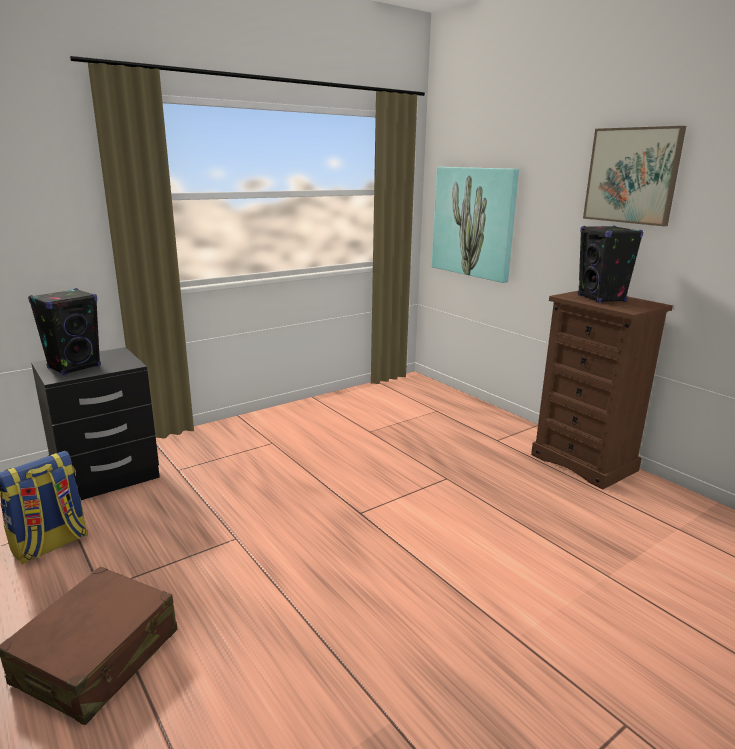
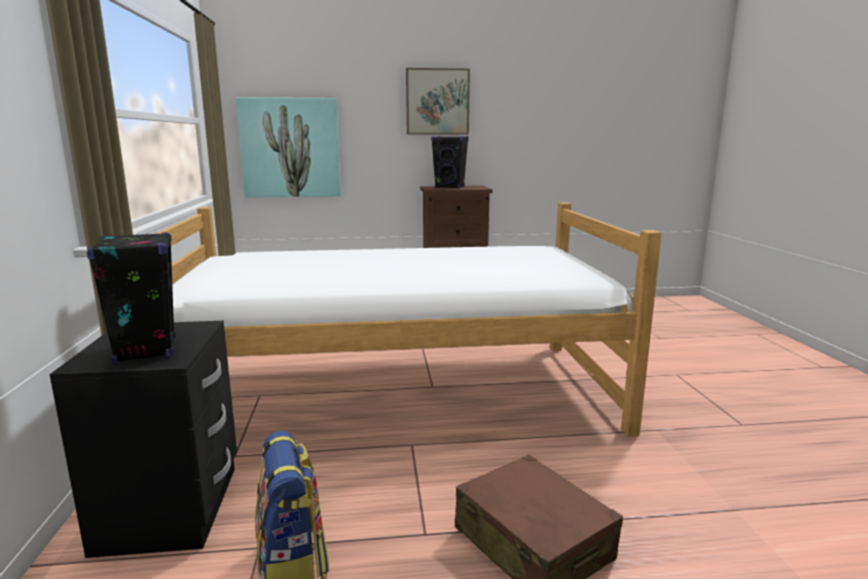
camera: 60 degrees left, 5 degrees down
none -> bed [156,202,661,436]

